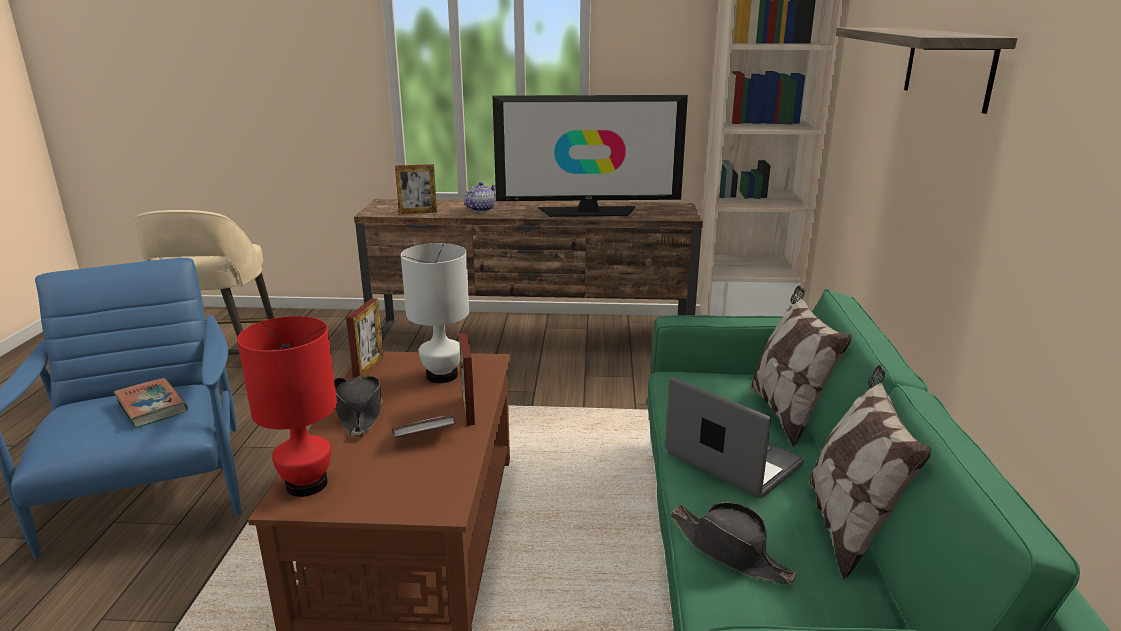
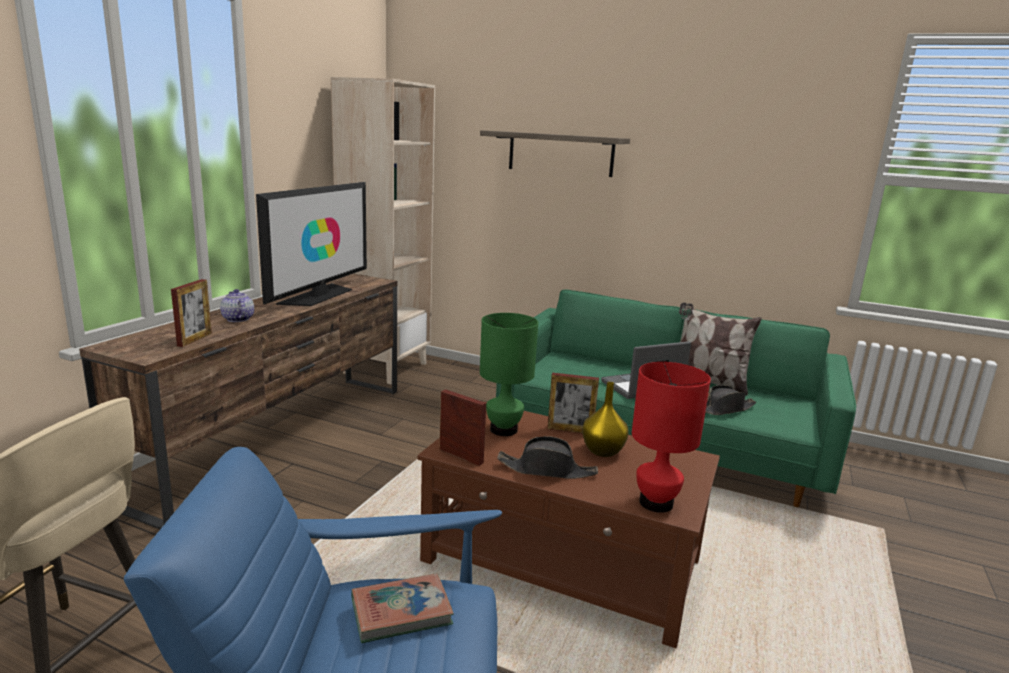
camera: 70 degrees left, 5 degrees down
book [392,414,456,437] -> yellow vase [582,382,629,457]
white table lamp [401,243,469,383] -> green table lamp [480,313,538,436]
pillow [749,285,852,447] -> none

